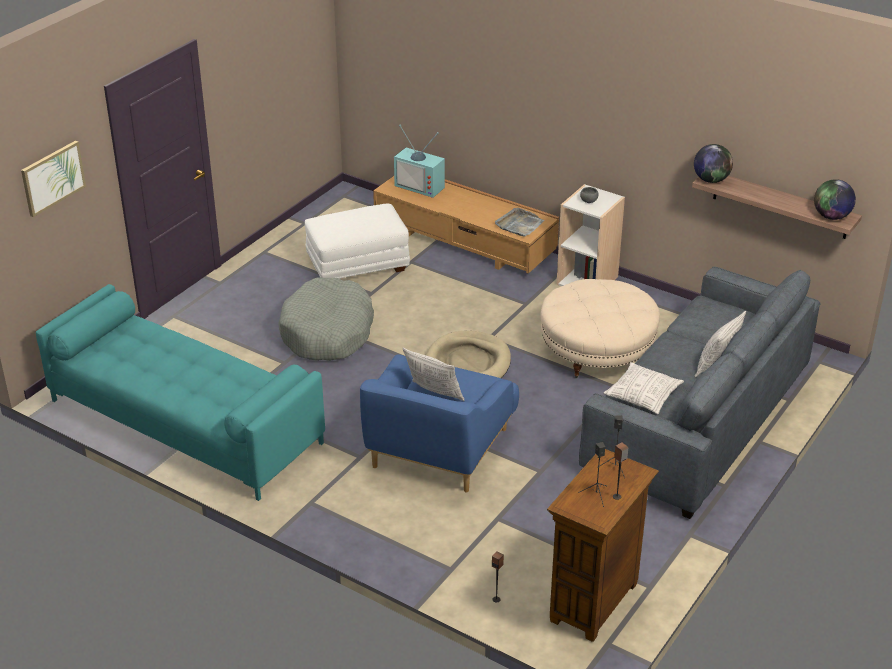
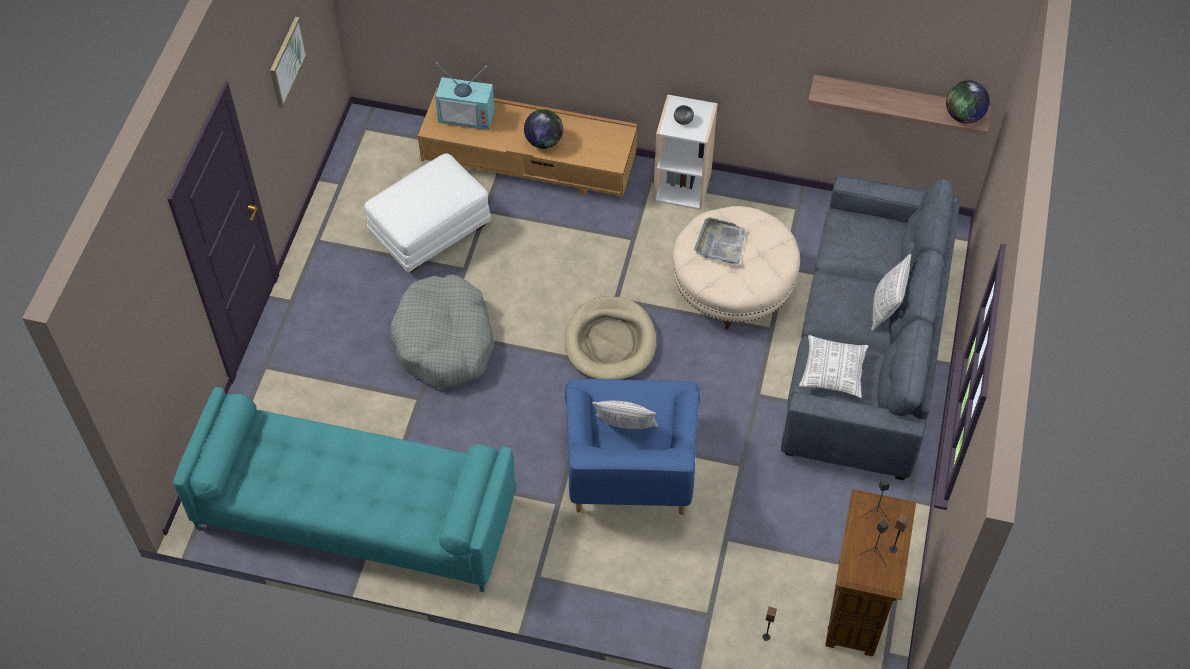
camera: 20 degrees left, 20 degrees up
picture [21,141,86,217] -> picture moved to [270,17,307,108]
grey tray [495,208,545,237] -> grey tray moved to [694,217,745,264]
globe [694,144,733,183] -> globe moved to [524,109,563,149]

